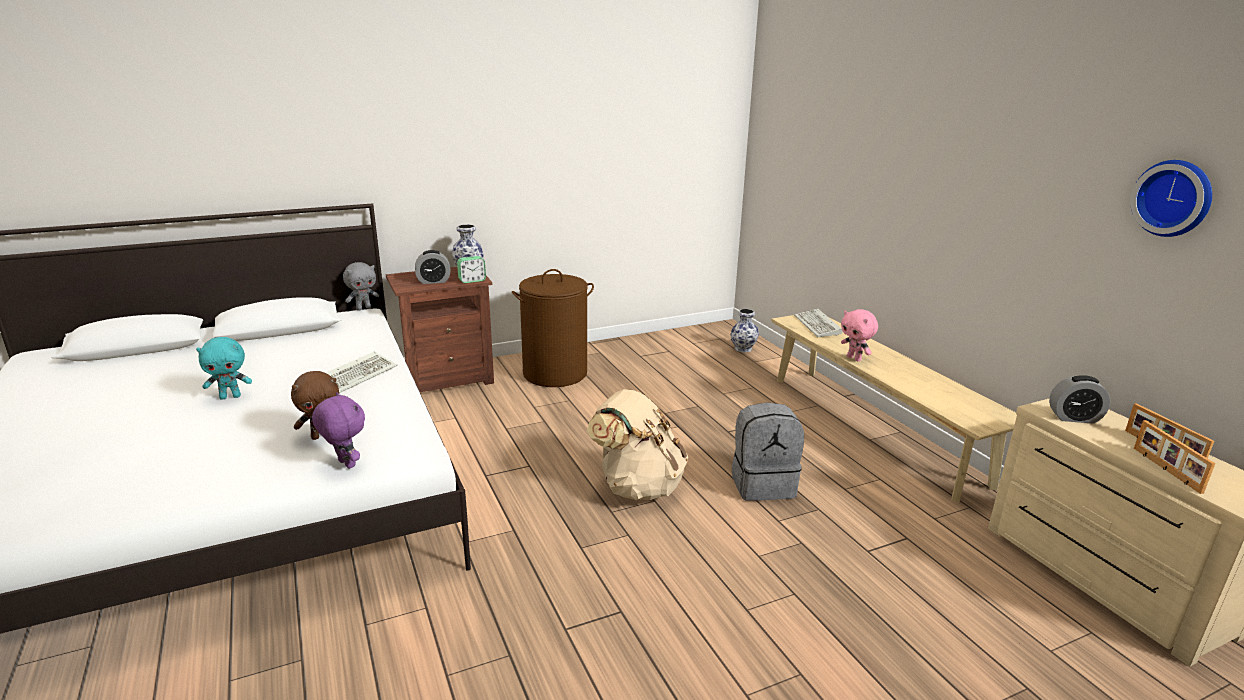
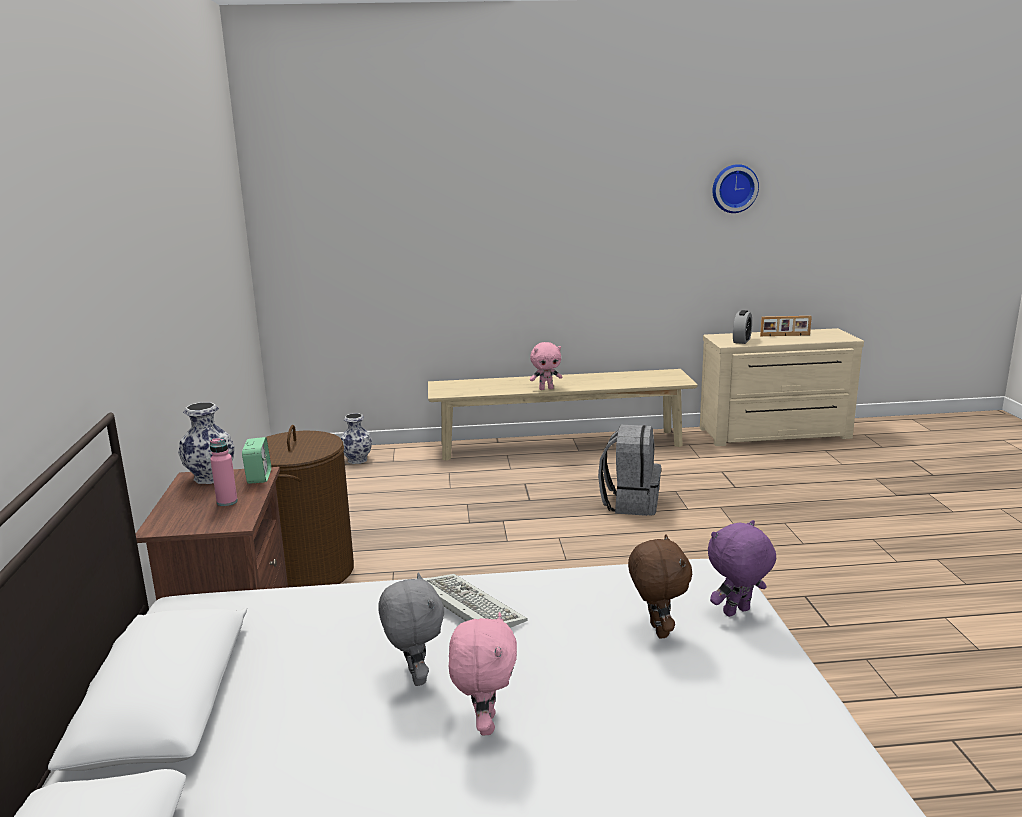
camera: 70 degrees left, 5 degrees down
turquoise plush toy [196,337,252,400] -> pink plush toy [449,612,517,735]
grey plush toy [343,262,379,311] -> grey plush toy moved to [378,573,444,686]
alarm clock [415,250,450,284] -> pink bottle [210,438,238,506]
beige backpack [587,389,688,500] -> none
keyboard [794,308,843,337] -> none
picture frame [1134,420,1216,494] -> none

